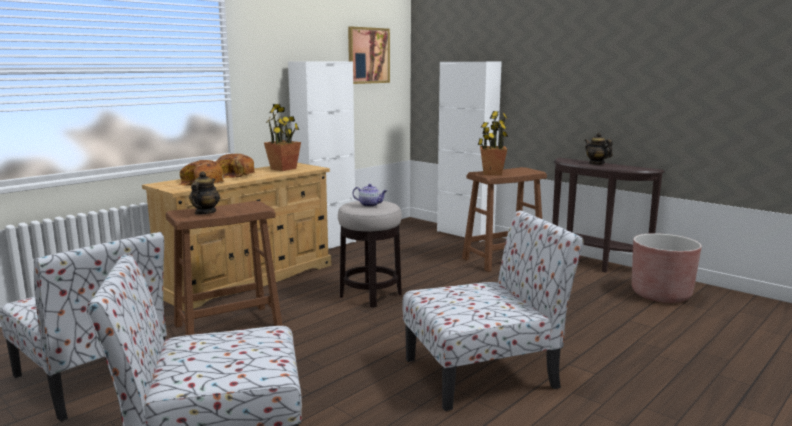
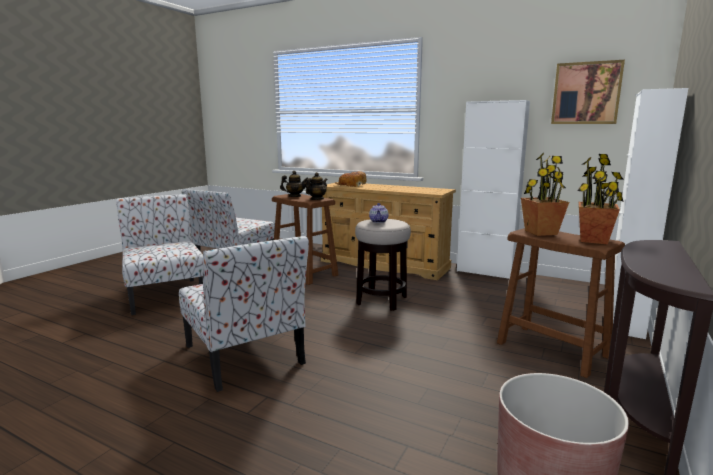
camera: 75 degrees right, 0 degrees up
bread [216,154,255,178] -> none
potted plant [264,104,301,171] -> potted plant moved to [577,154,624,244]
teapot [584,133,613,165] -> teapot moved to [306,172,328,200]

